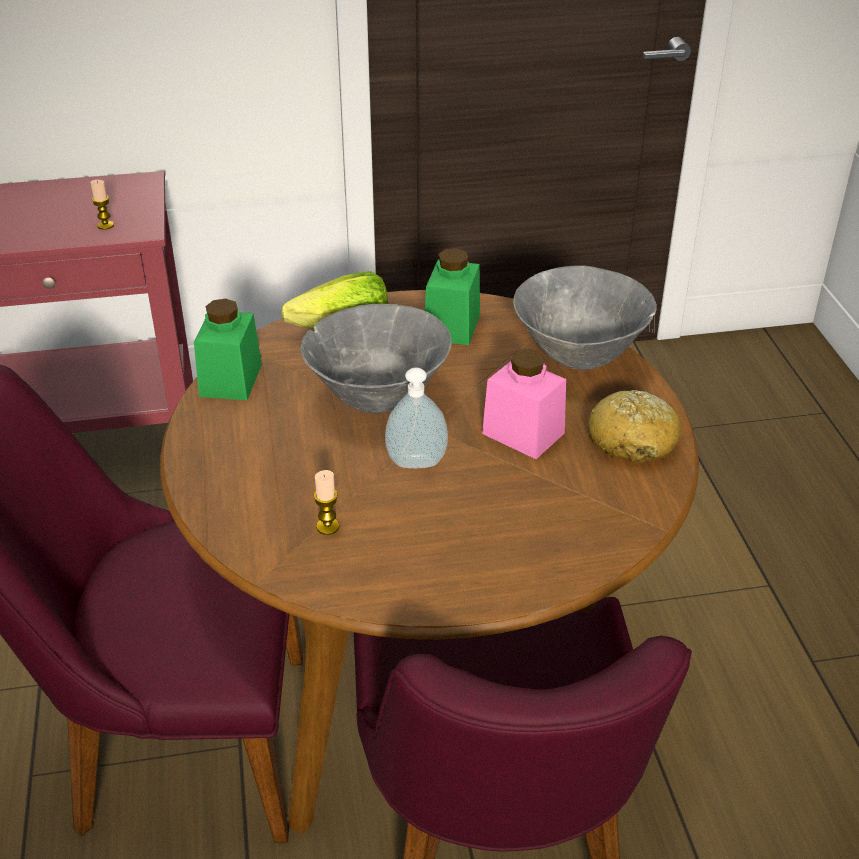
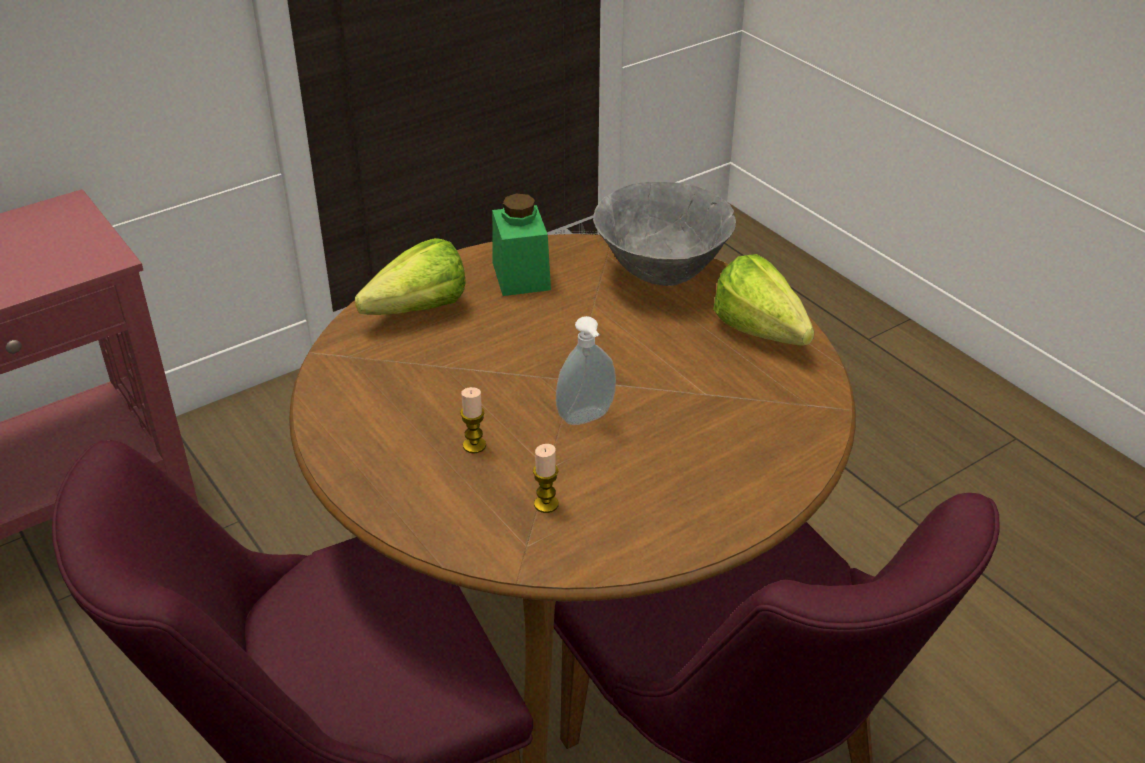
camera: 25 degrees left, 0 degrees up
candle [90,180,114,230] -> candle moved to [460,387,486,454]
green jar [194,299,262,400] -> none
grey bowl [301,304,452,414] -> none
pink jar [482,349,566,459] -> none
bread [588,390,681,463] -> lettuce [713,254,815,346]

